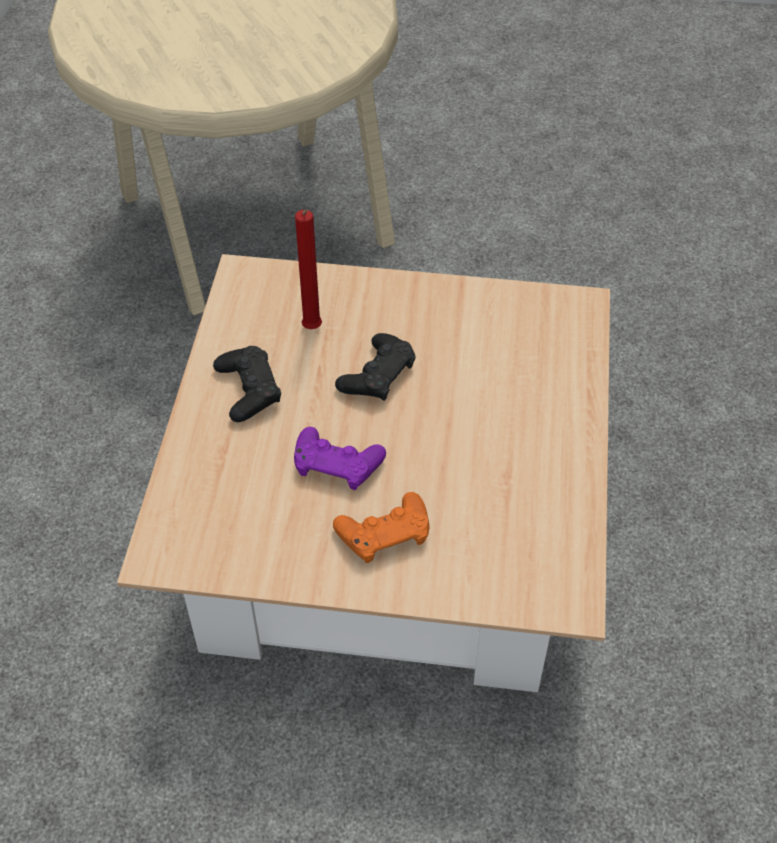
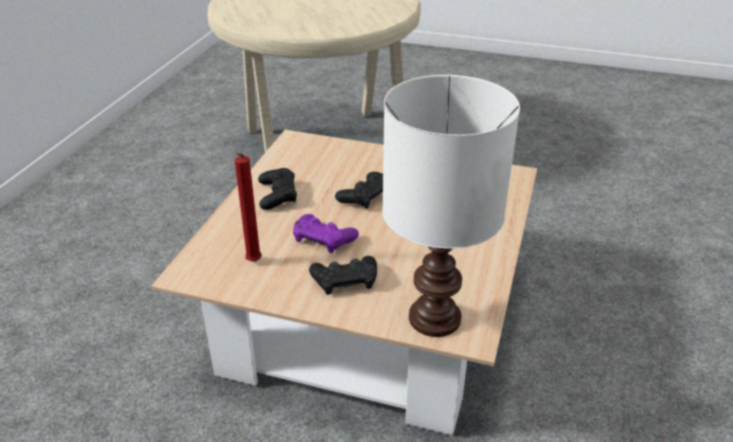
camera: 10 degrees right, 15 degrees down
red candle [295,210,322,329] -> red candle moved to [235,153,262,262]
orange game controller [333,492,429,563] -> black game controller [309,256,377,295]
none -> white table lamp [382,75,520,337]

